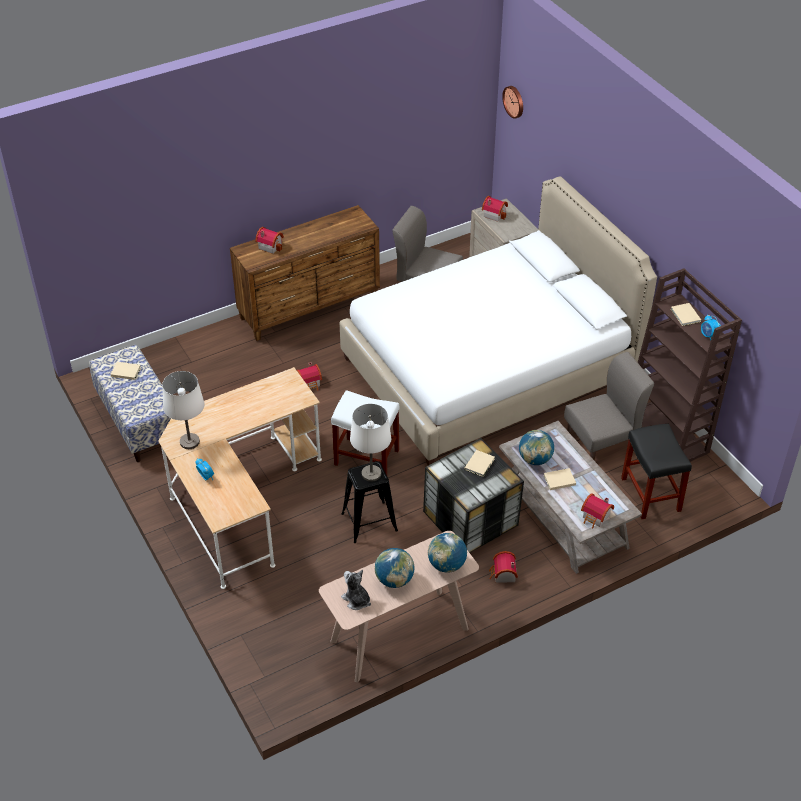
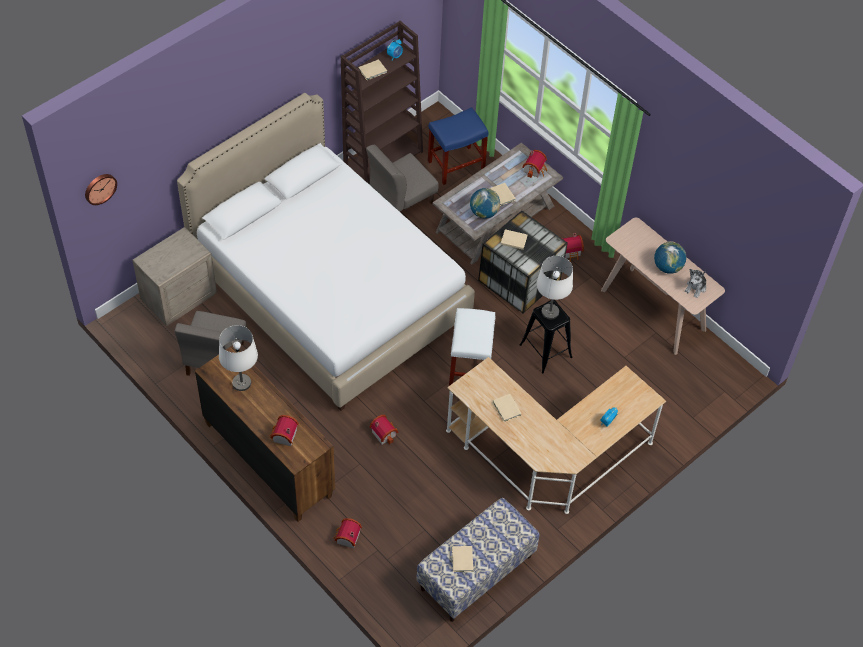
camera: 105 degrees left, 10 degrees up
white table lamp [162,371,205,449] -> white table lamp moved to [219,325,258,391]
globe [428,533,467,573] -> none
toy house [482,196,508,222] -> toy house moved to [333,518,362,548]
grey chair [564,352,654,460] -> grey chair turned 90 degrees counterclockwise [366,145,439,212]
black stool [621,423,692,519] -> blue stool [428,107,488,185]
none -> beige book [493,394,522,422]

